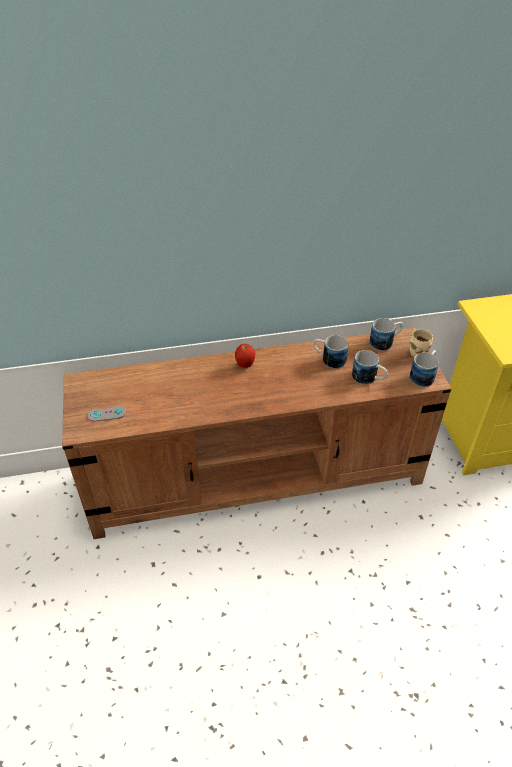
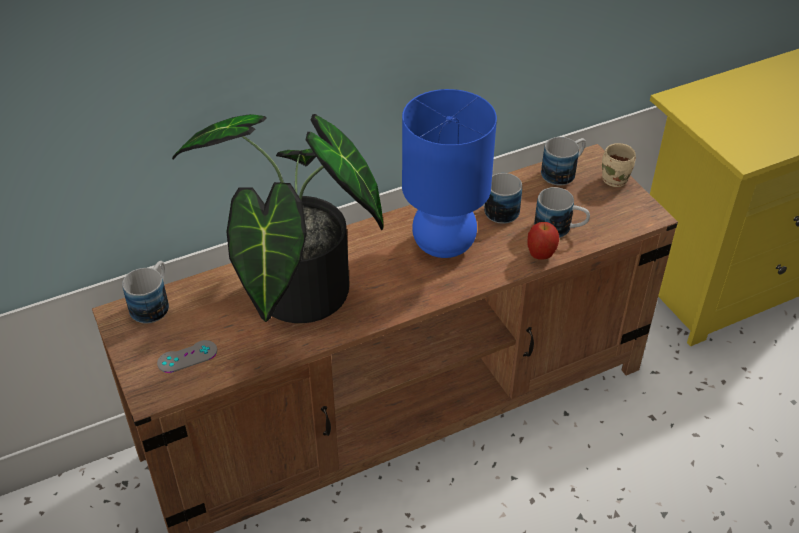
camera: 15 degrees left, 0 degrees up
apple [235,344,255,368] -> apple moved to [527,222,559,259]
mug [410,350,439,387] -> mug moved to [122,261,169,324]
none -> potted plant [172,114,384,323]
none -> blue table lamp [402,89,497,258]

